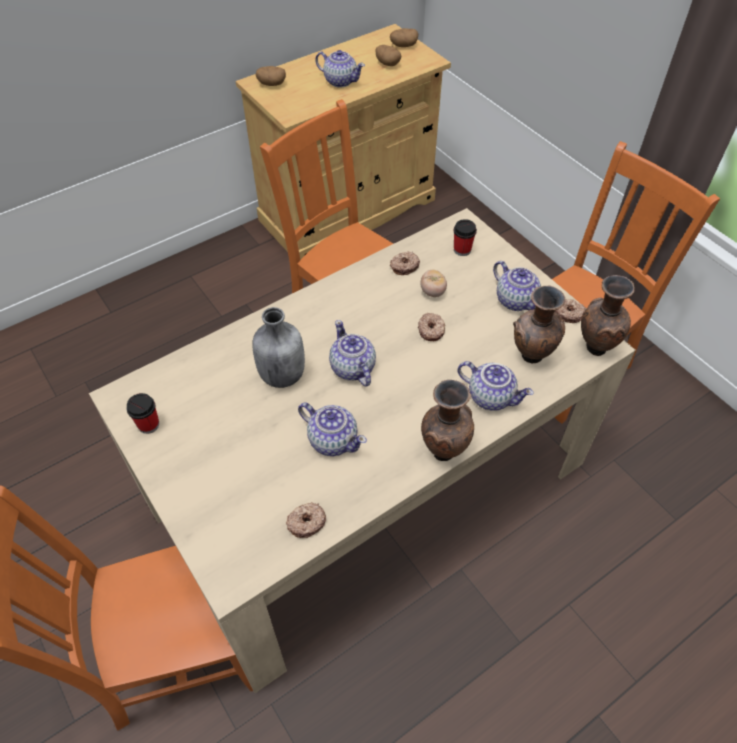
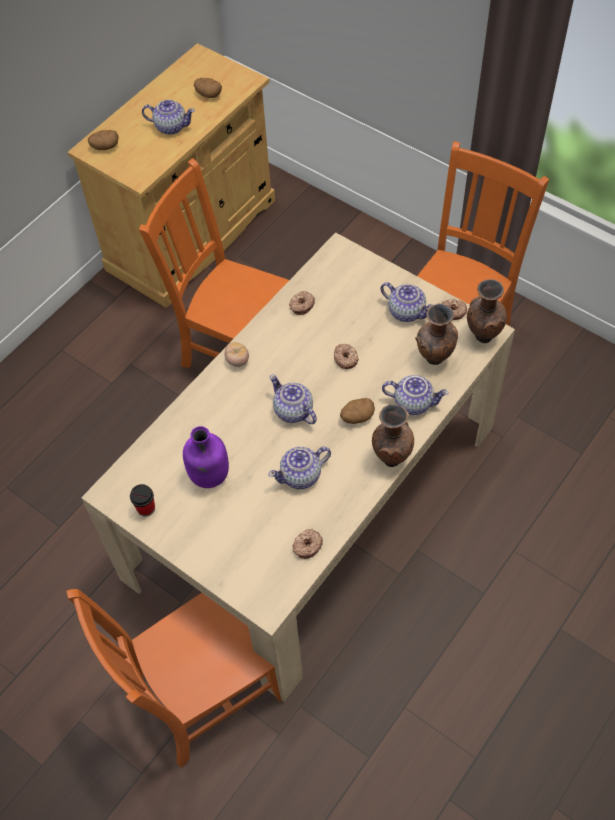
camera: 15 degrees left, 5 degrees up
grey bottle [252,307,305,388] -> none
teapot [298,403,367,456] -> teapot turned 135 degrees clockwise [268,447,331,489]
potato [390,28,418,47] -> potato moved to [340,398,375,424]
tomato [421,270,447,297] -> tomato moved to [224,342,249,367]
cup [454,219,477,256] -> none
none -> purple bottle [183,426,229,488]

